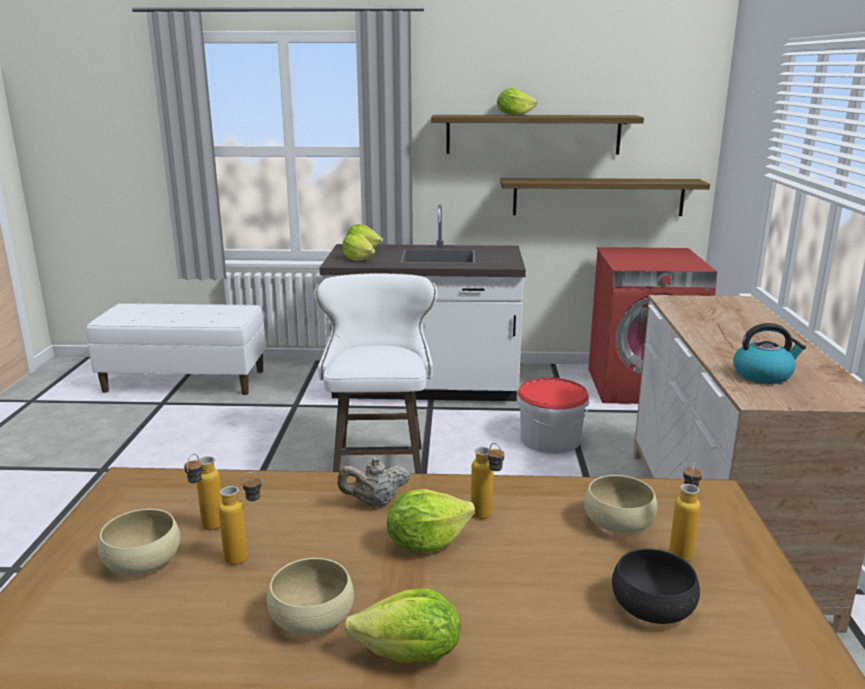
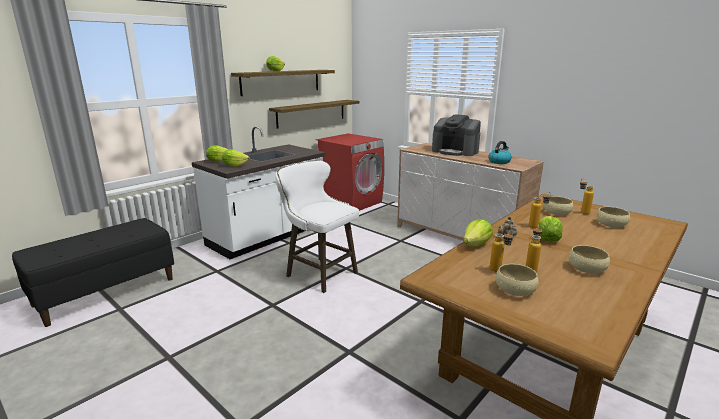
camera: 50 degrees left, 0 degrees up
white bench [86,303,266,395] -> black bench [12,218,174,327]
lettuce [345,588,460,663] -> lettuce moved to [463,219,493,247]
bucket [517,377,589,453] -> none
black bowl [612,549,700,624] -> beige bowl [596,207,630,227]
none -> coffee machine [432,114,481,156]

